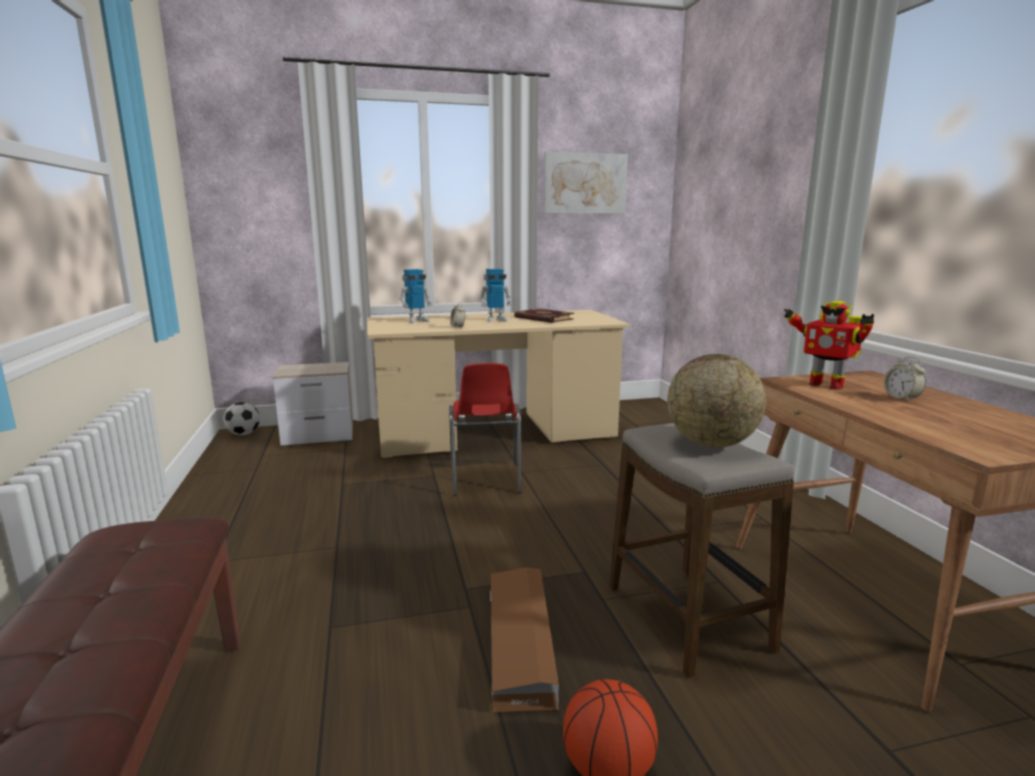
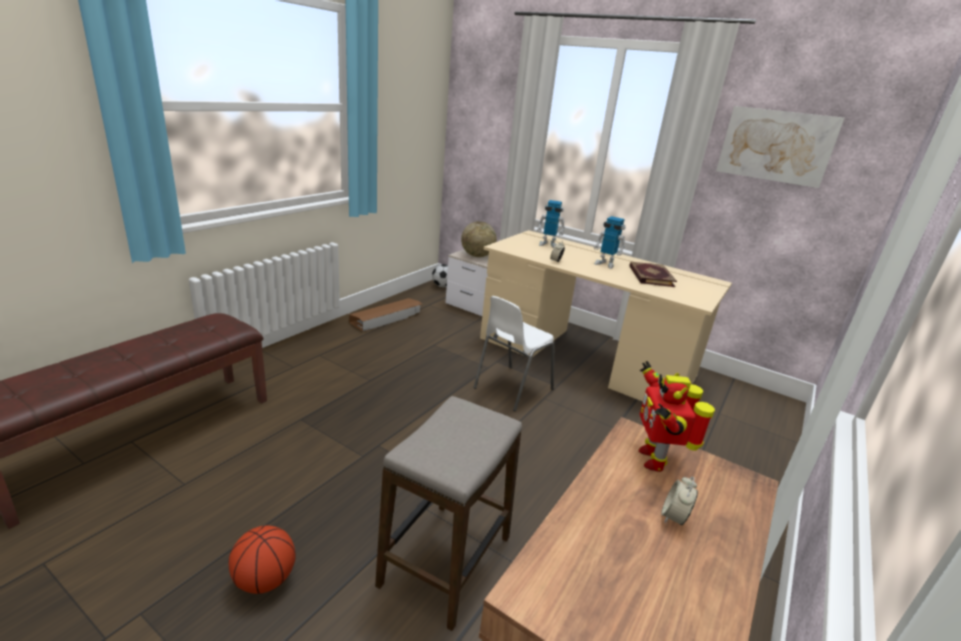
camera: 45 degrees right, 10 degrees up
red chair [449,363,522,496] -> white chair [473,296,554,411]
brown storage box [490,567,559,712] -> brown storage box moved to [349,298,422,332]
globe [667,354,766,448] -> globe moved to [461,221,497,257]

